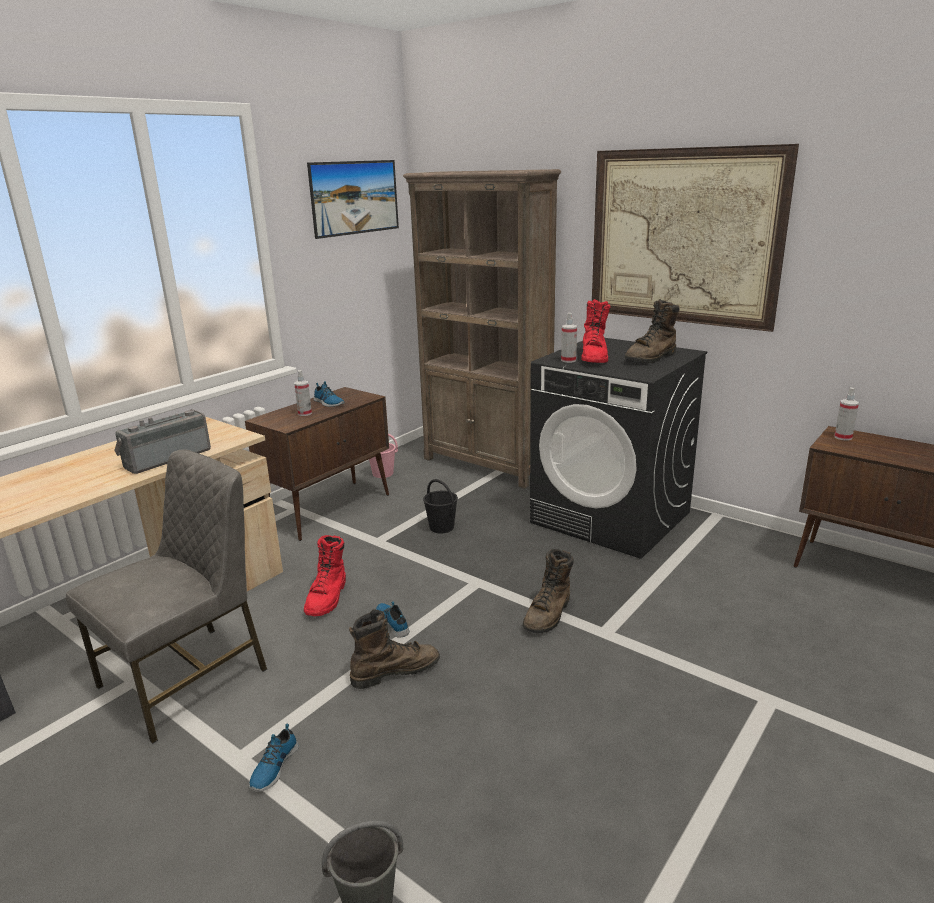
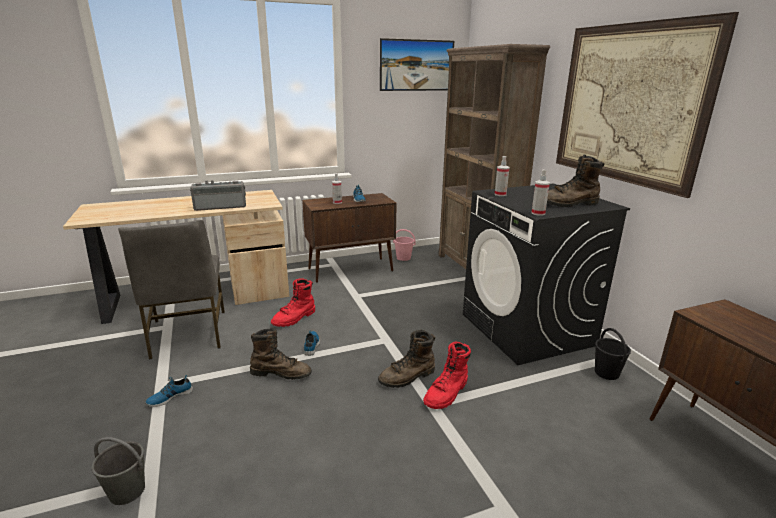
camera: 30 degrees right, 0 degrees up
grey chair [66,449,267,744] -> grey chair turned 90 degrees clockwise [118,220,225,360]
black bucket [423,479,458,533] -> black bucket moved to [595,328,631,380]
red boot [581,299,611,363] -> red boot moved to [423,342,471,409]
spray bottle [834,387,859,440] -> spray bottle moved to [531,170,550,216]

